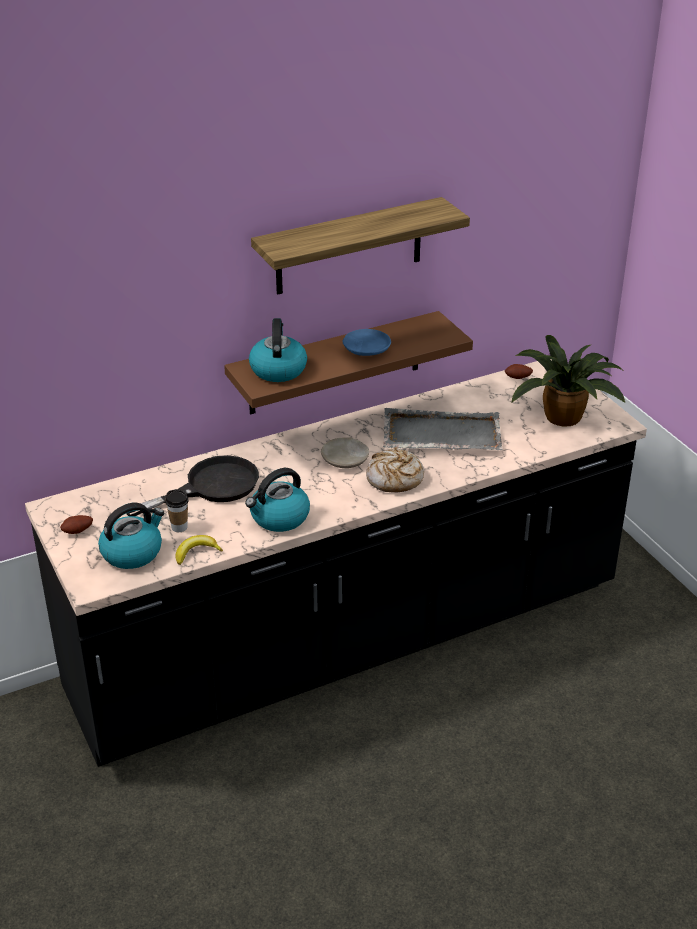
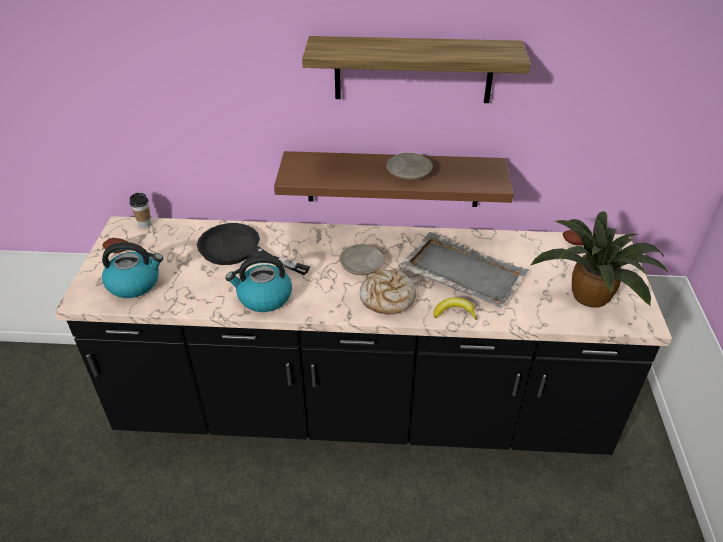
camera: 30 degrees right, 5 degrees up
black frying pan [126,455,259,516] -> black frying pan turned 150 degrees counterclockwise [197,223,310,275]
cup [165,489,188,532] -> cup moved to [130,193,151,228]
banana [175,535,223,565] -> banana moved to [434,297,477,320]
kettle [249,318,307,382] -> none
blue plate [343,329,391,356] -> beige plate [387,153,433,180]

